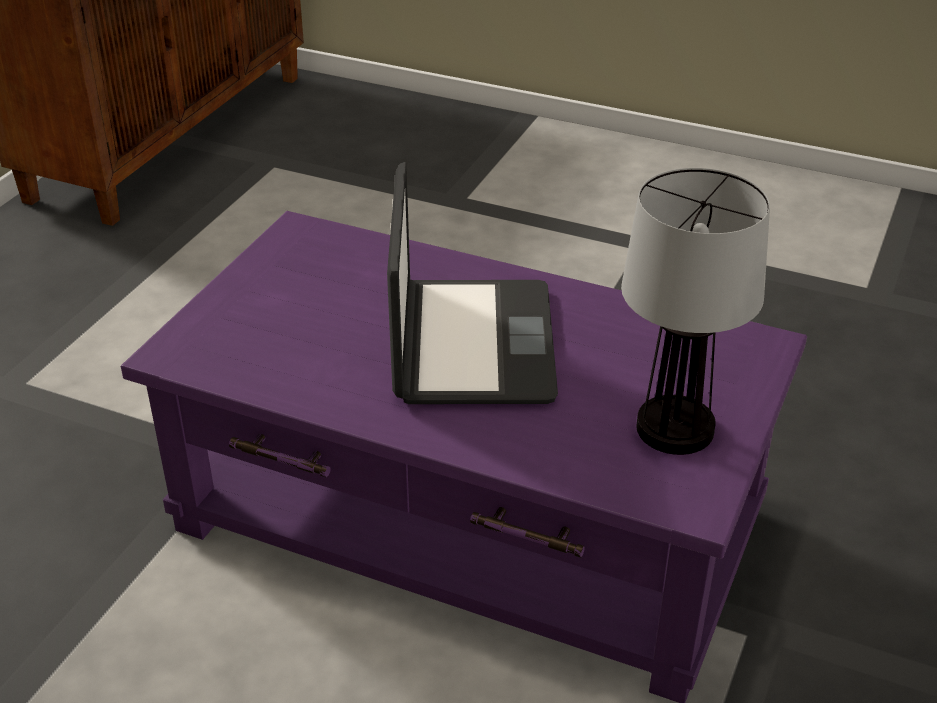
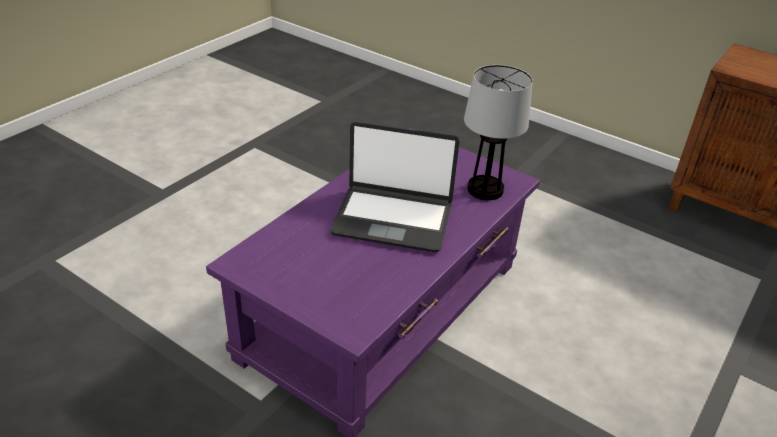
camera: 100 degrees right, 0 degrees up
table lamp [621,168,770,455] -> table lamp moved to [464,65,533,200]

